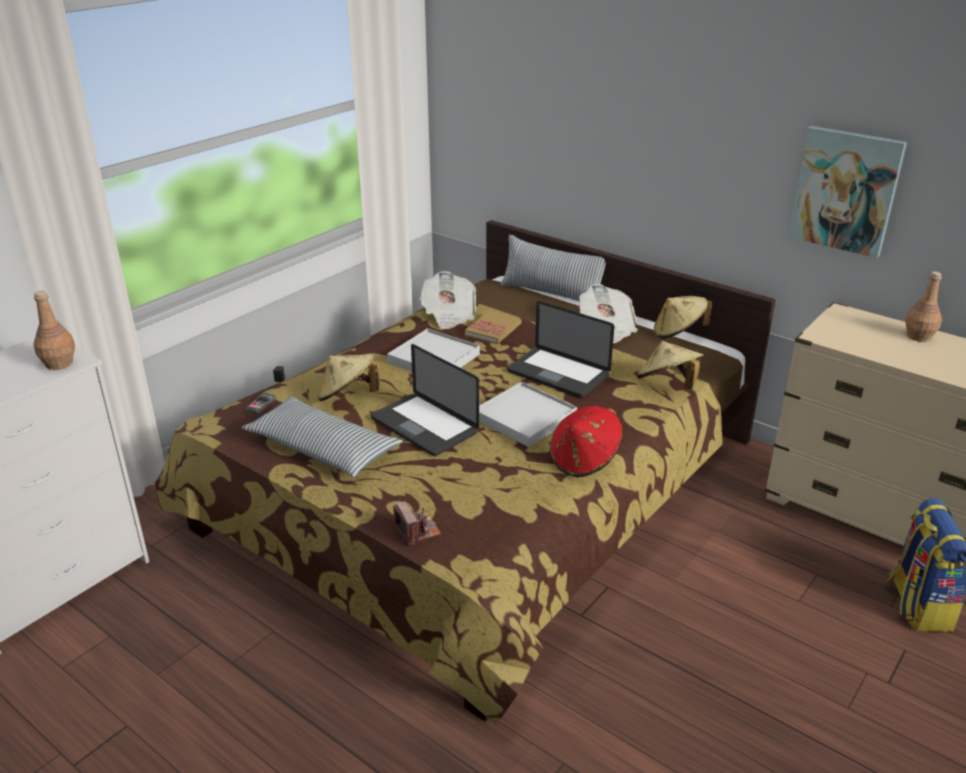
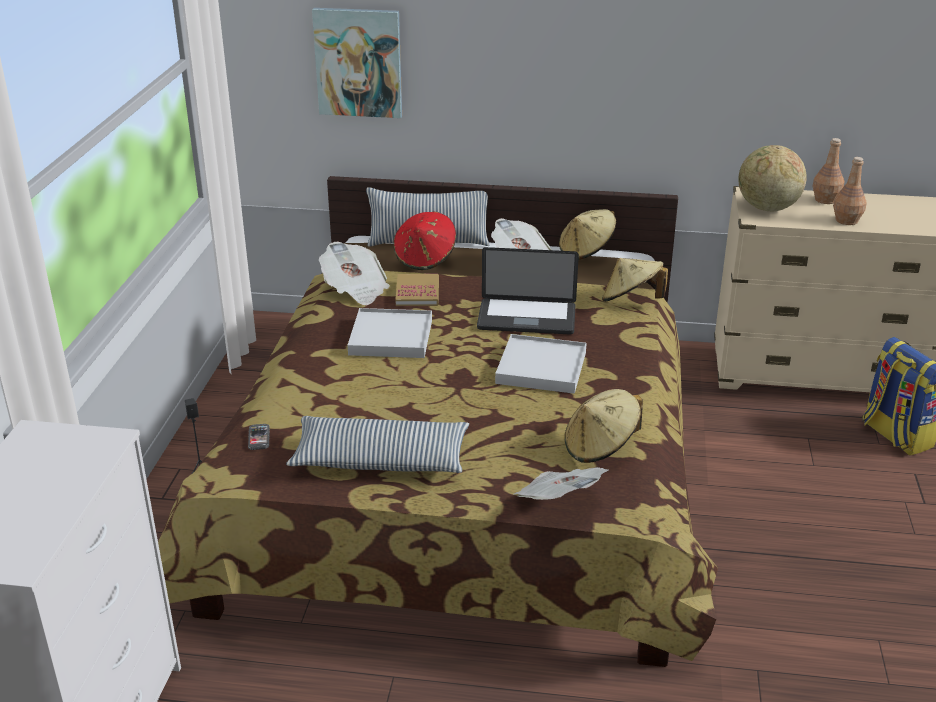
camera: 30 degrees left, 0 degrees up
brown bottle [33,290,75,370] -> brown bottle moved to [833,157,867,225]
beige hat [318,354,380,401] -> beige hat moved to [565,389,643,463]
laptop [371,344,479,456] -> none
camera [393,501,441,545] -> newspaper [513,467,609,500]
red hat [550,406,623,477] -> red hat moved to [393,211,456,270]
picture [788,126,907,258] -> picture moved to [312,8,402,118]
none -> globe [738,145,806,211]

